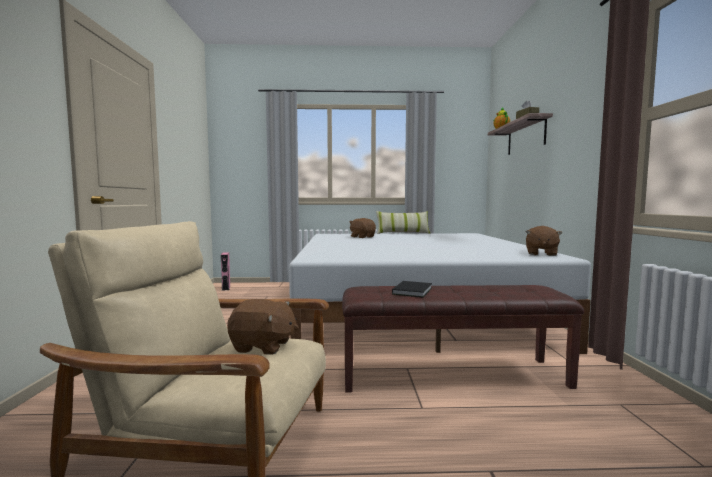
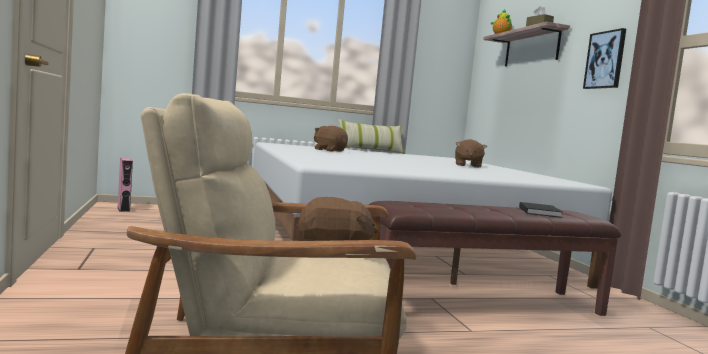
camera: 15 degrees left, 0 degrees up
black book [392,281,432,298] -> black book moved to [519,202,563,218]
brown plush toy [526,226,562,256] -> brown plush toy moved to [455,139,487,168]
none -> picture [583,28,626,89]

